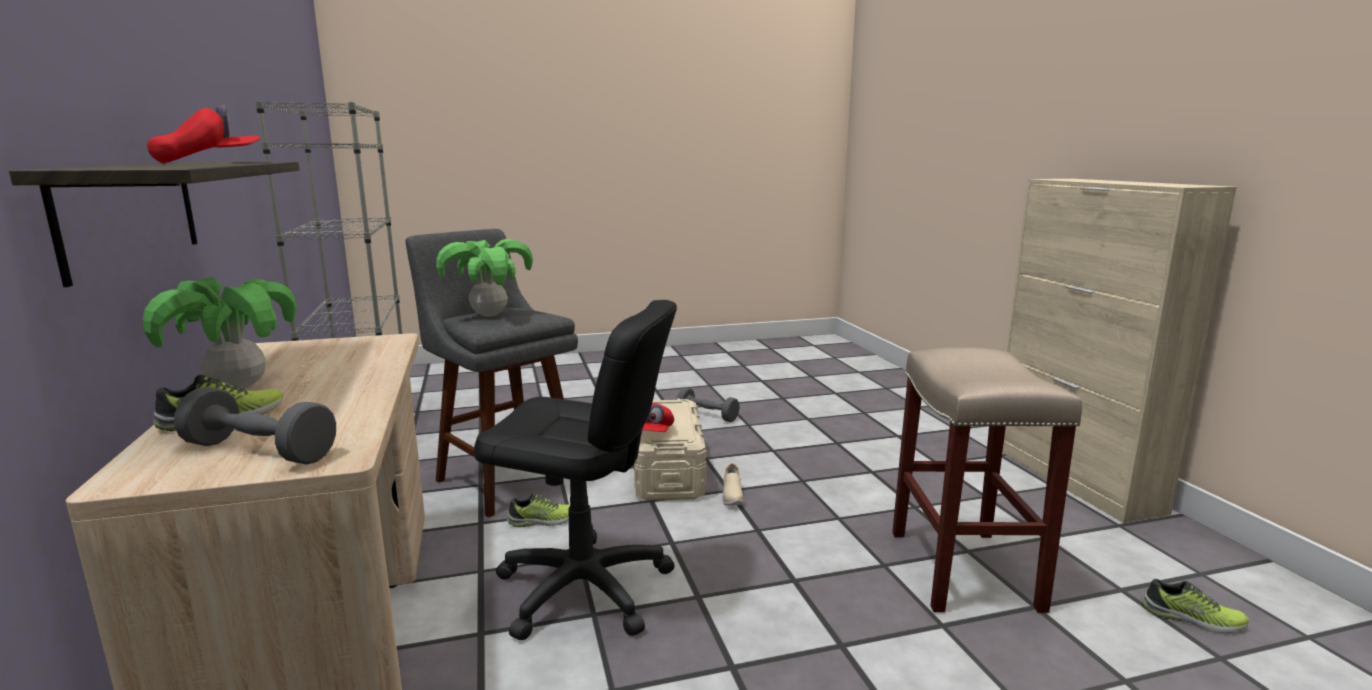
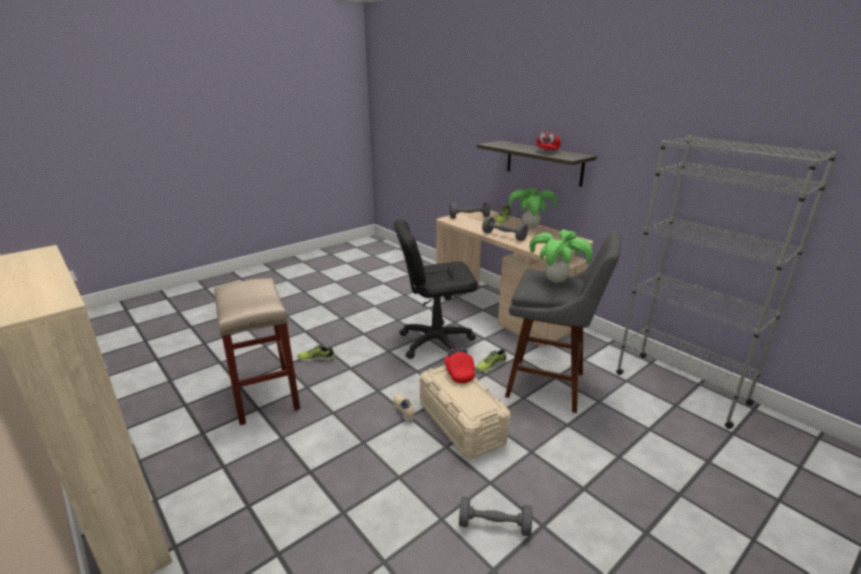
camera: 155 degrees right, 10 degrees up
shoe [1142,579,1249,633] -> shoe moved to [298,345,335,362]
none -> grey dumbbell [482,216,528,241]

